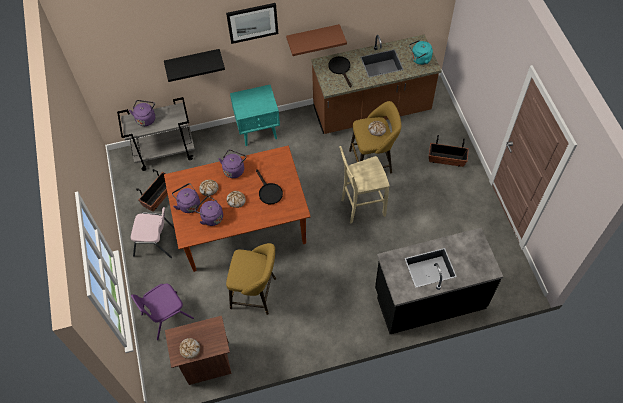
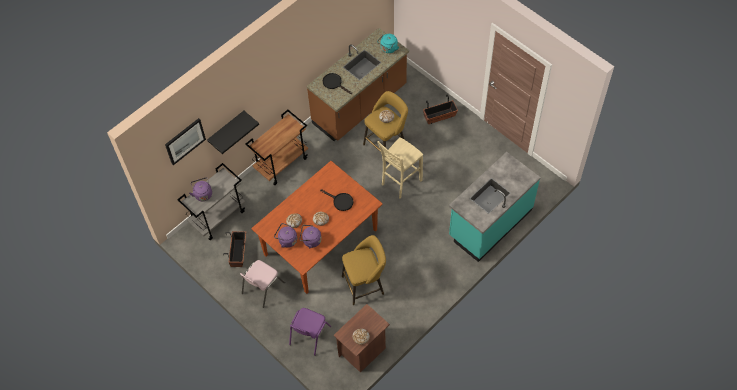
camera: 30 degrees left, 0 degrees up
pink chair [131,207,175,258] -> pink chair turned 150 degrees clockwise [240,260,285,308]
purple kettle [219,149,247,178] -> none
picture [226,3,278,44] -> picture moved to [165,118,206,165]
turquoise nightstand [230,85,280,146] -> brown cart [245,110,308,185]
brown shelf [286,24,347,56] -> none
black counter [375,228,503,334] -> turquoise counter [449,152,541,262]

